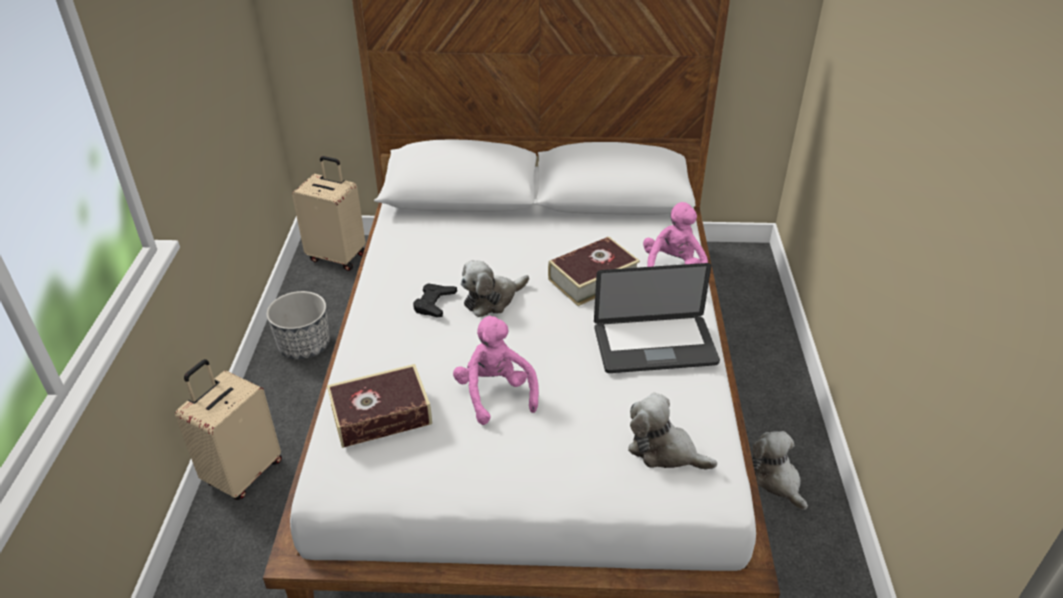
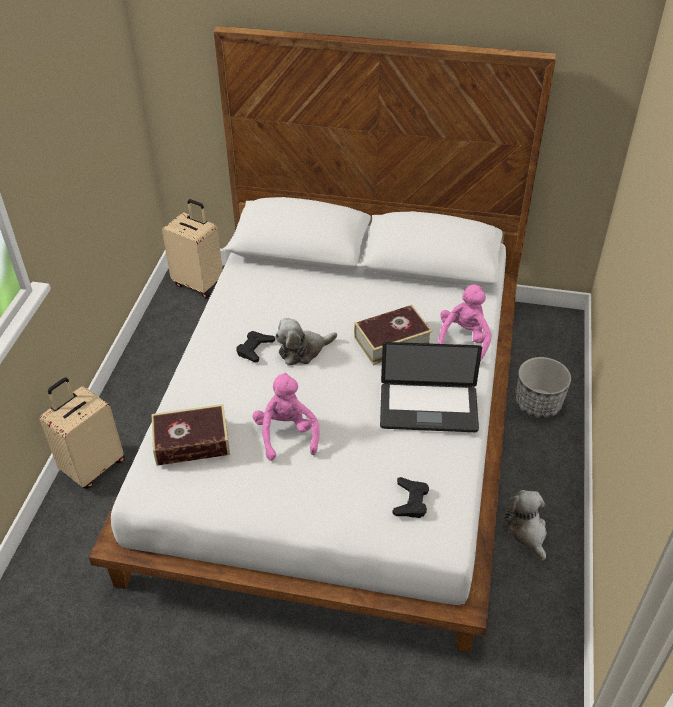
camera: 10 degrees right, 5 degrees up
planter [266,291,330,359] -> planter moved to [516,357,571,418]
plush toy [628,393,717,470] -> black game controller [392,477,429,518]

